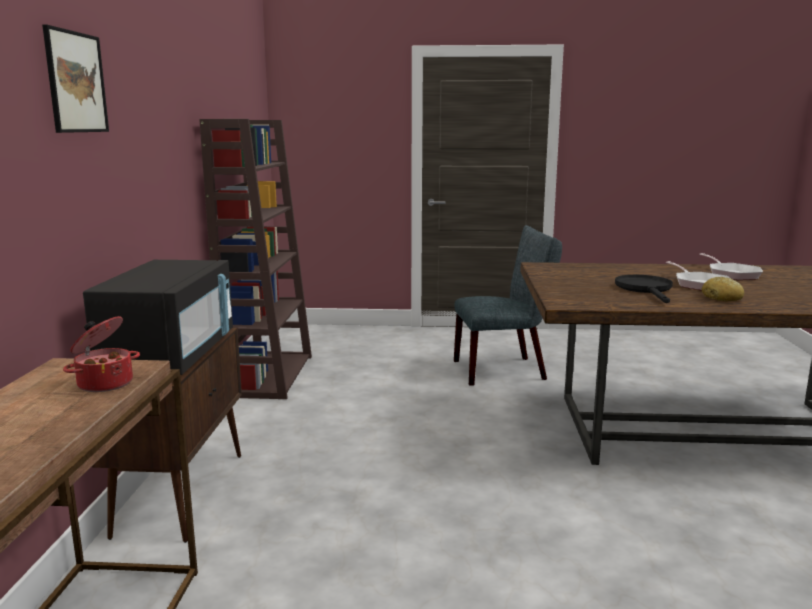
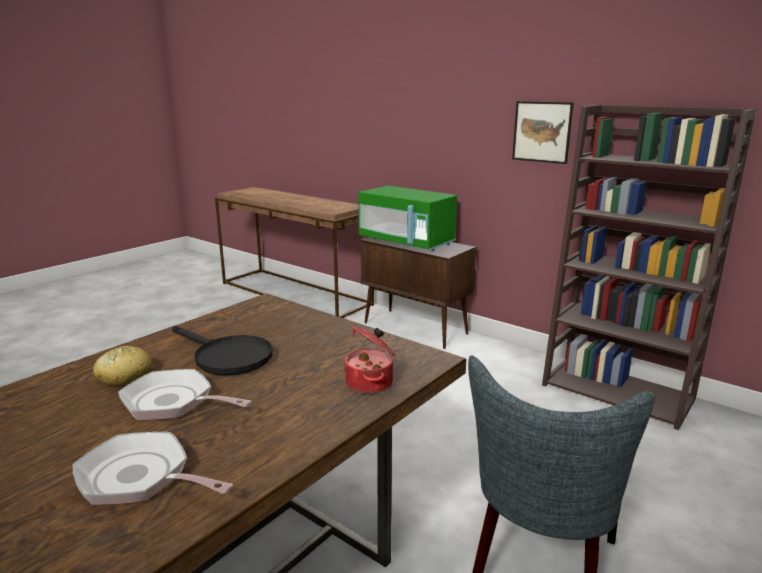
camera: 125 degrees right, 5 degrees up
picture [42,24,109,133] -> picture moved to [512,101,573,164]
cooking pot [63,316,140,392] -> cooking pot moved to [343,326,395,394]
black microwave [83,260,233,375] -> green microwave [358,186,457,251]

